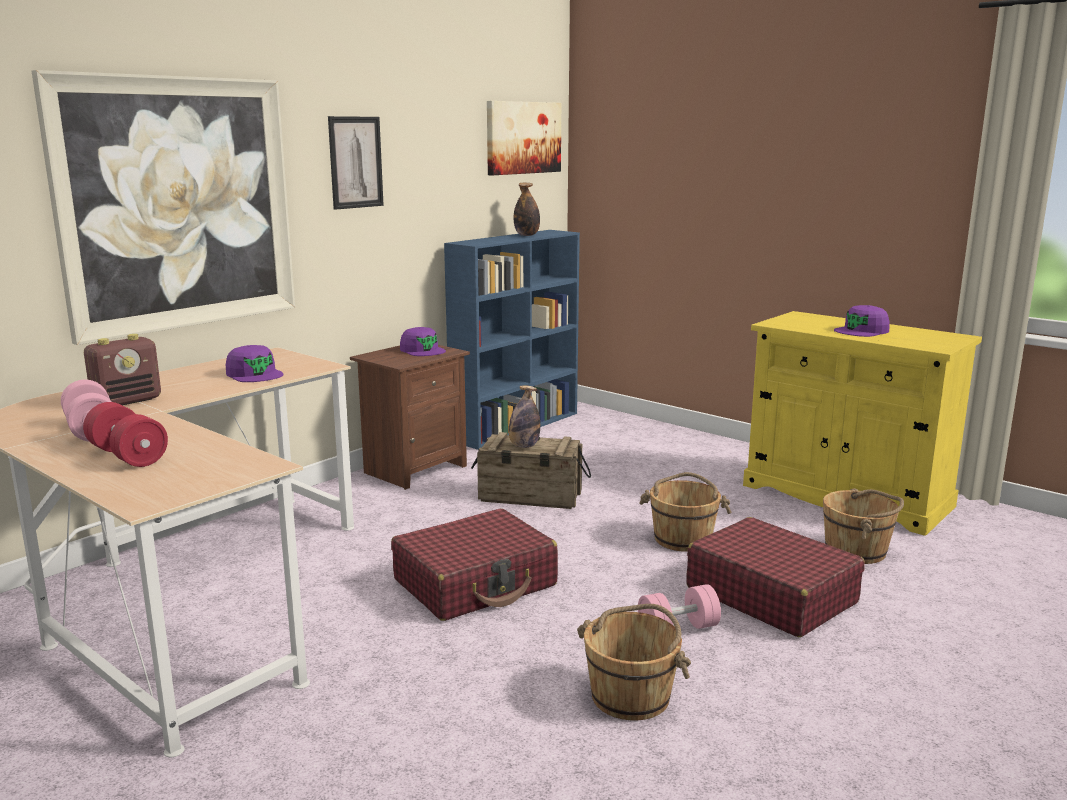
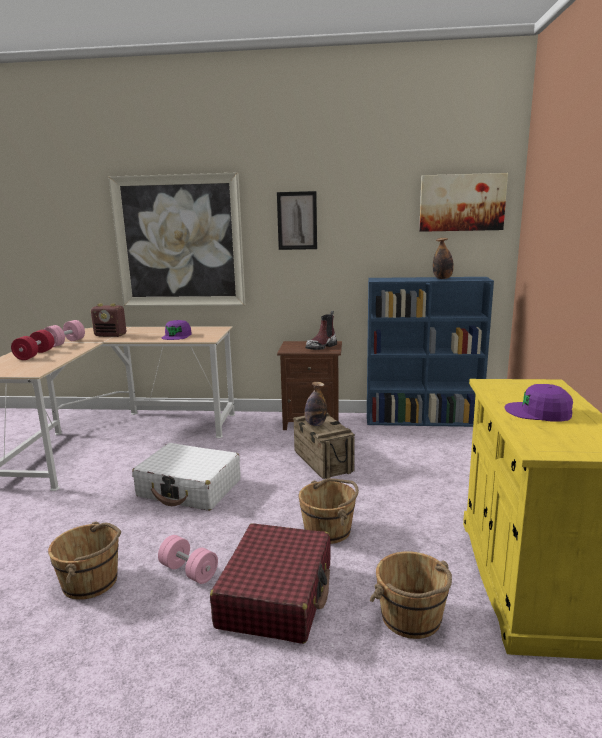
camera: 55 degrees right, 0 degrees up
red suitcase [391,509,558,621] -> white suitcase [132,443,241,511]
purple cap [400,327,446,356] -> boot [305,311,337,350]

